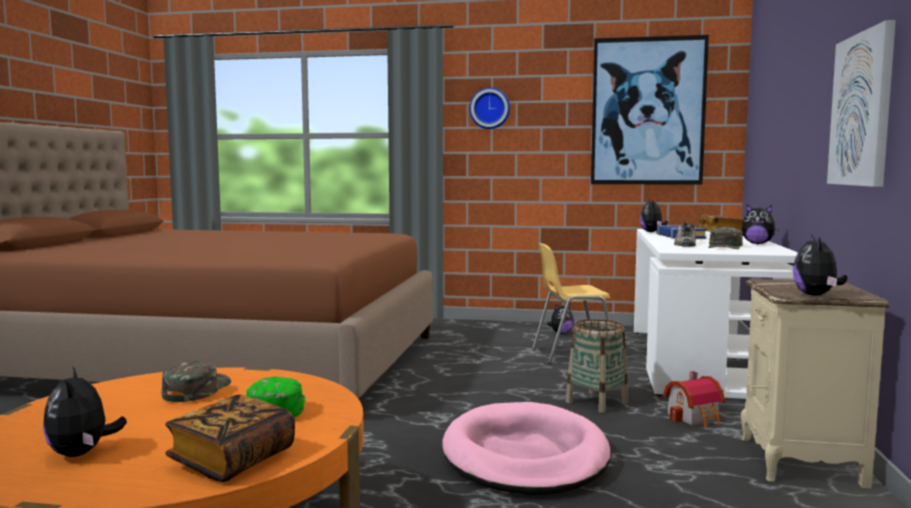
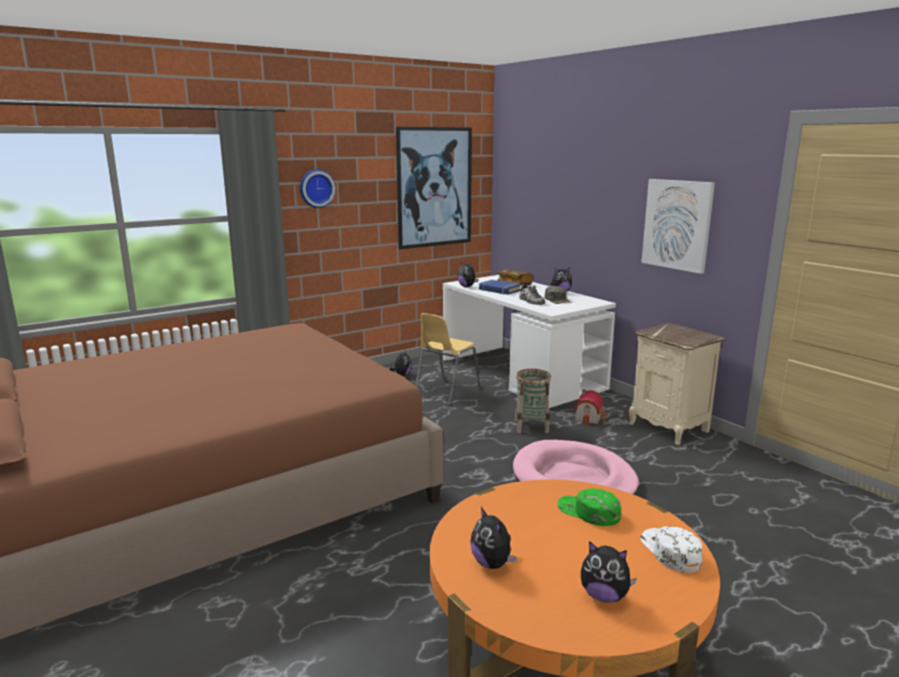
camera: 45 degrees left, 10 degrees up
green cap [161,361,231,402] -> none
book [165,395,295,482] -> white cap [641,526,703,573]
plush toy [793,234,847,296] -> plush toy moved to [471,507,517,569]

